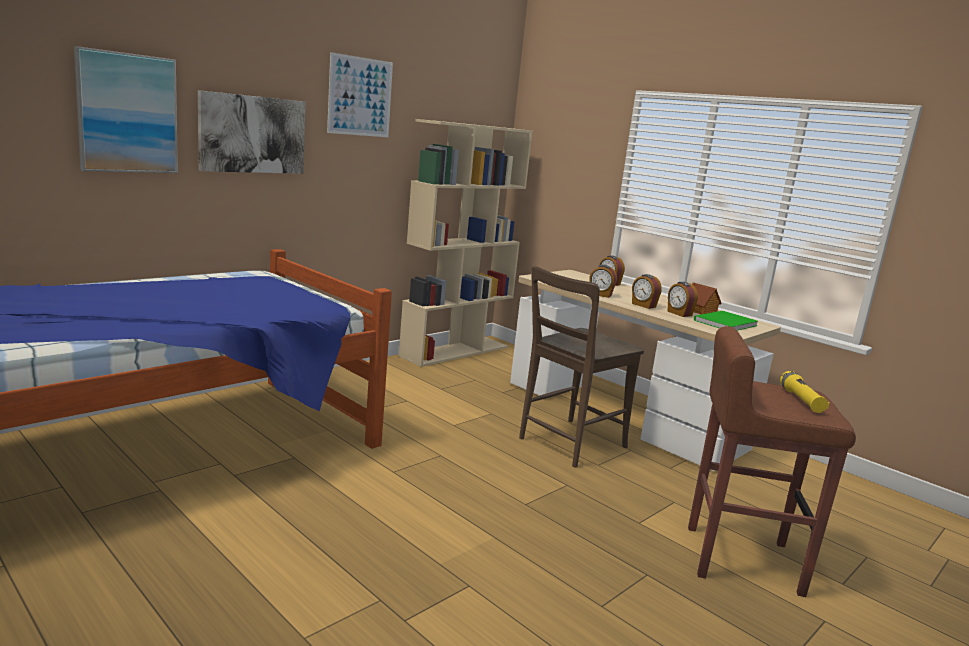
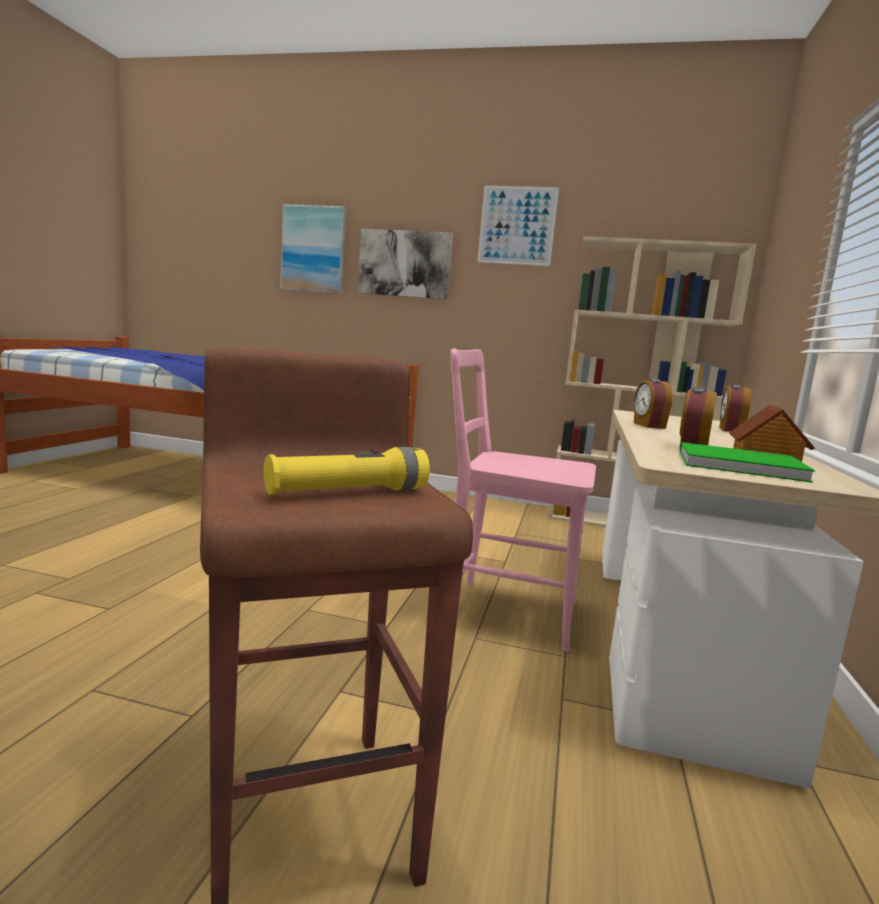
camera: 60 degrees right, 5 degrees down
brown chair [519,266,644,468] -> pink chair [450,348,596,652]
alarm clock [632,274,662,309] -> none

